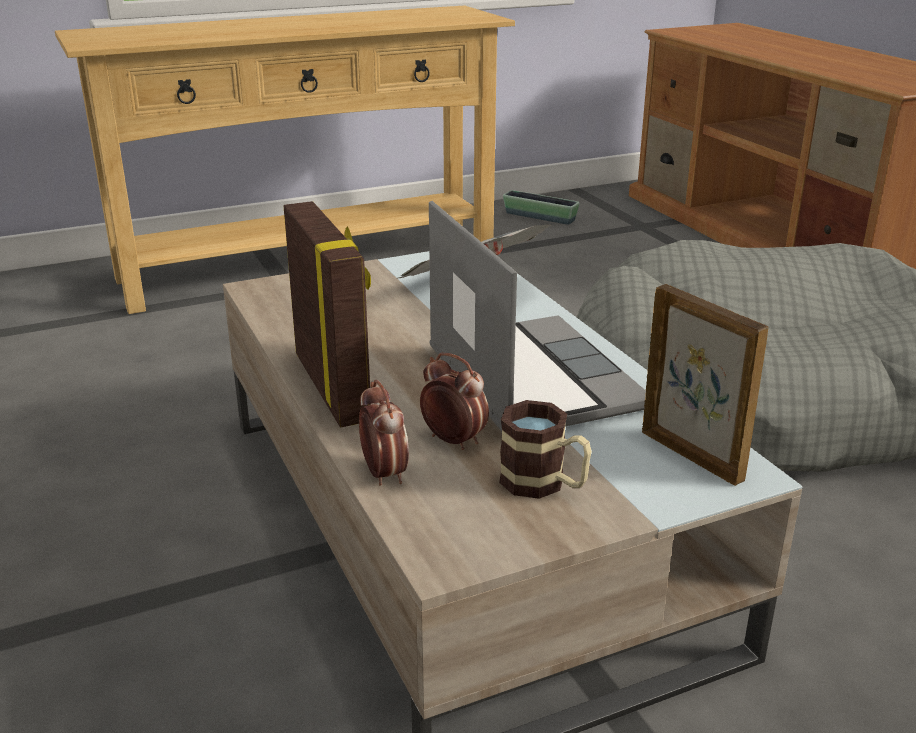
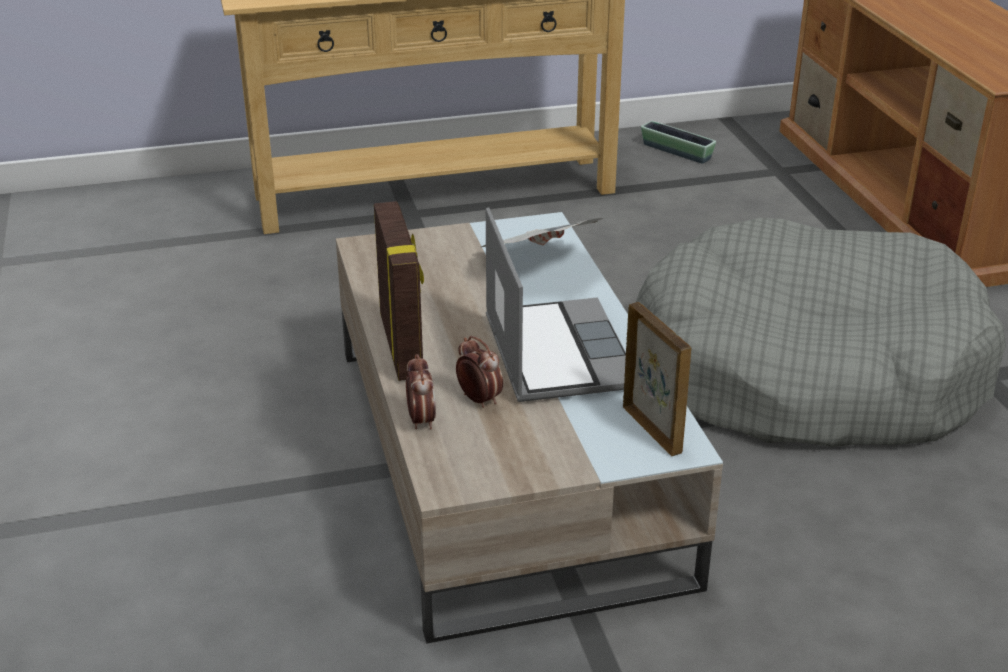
camera: 10 degrees right, 5 degrees up
mug [499,400,592,499] -> none

